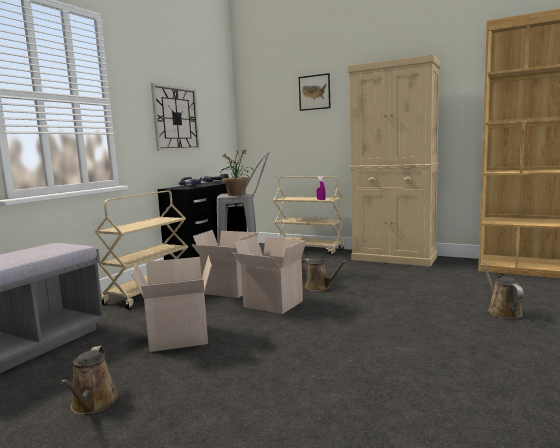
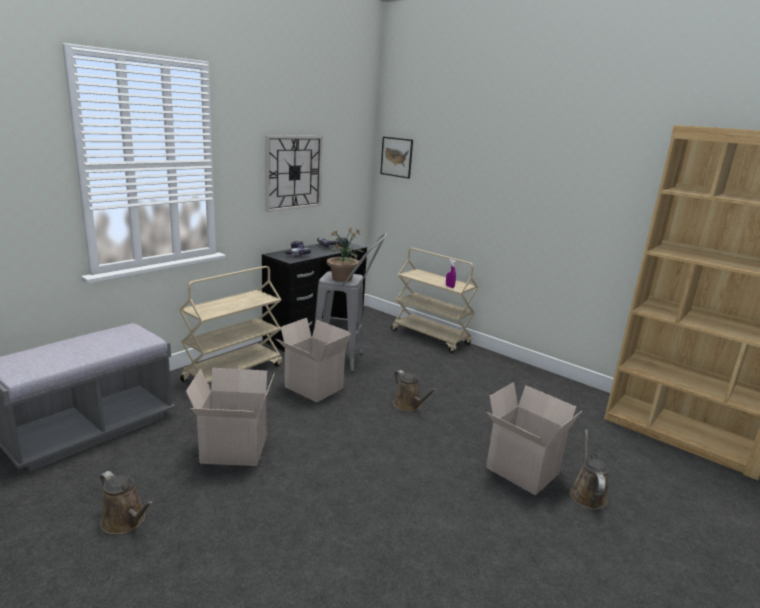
camera: 10 degrees right, 10 degrees up
brown watering can [60,346,119,414] -> brown watering can turned 60 degrees counterclockwise [100,471,154,534]
cardboard box [232,236,307,314] -> cardboard box moved to [486,382,582,495]
picture [299,73,331,111] -> picture moved to [380,137,413,179]
beige cabinet [348,54,441,267] -> none

